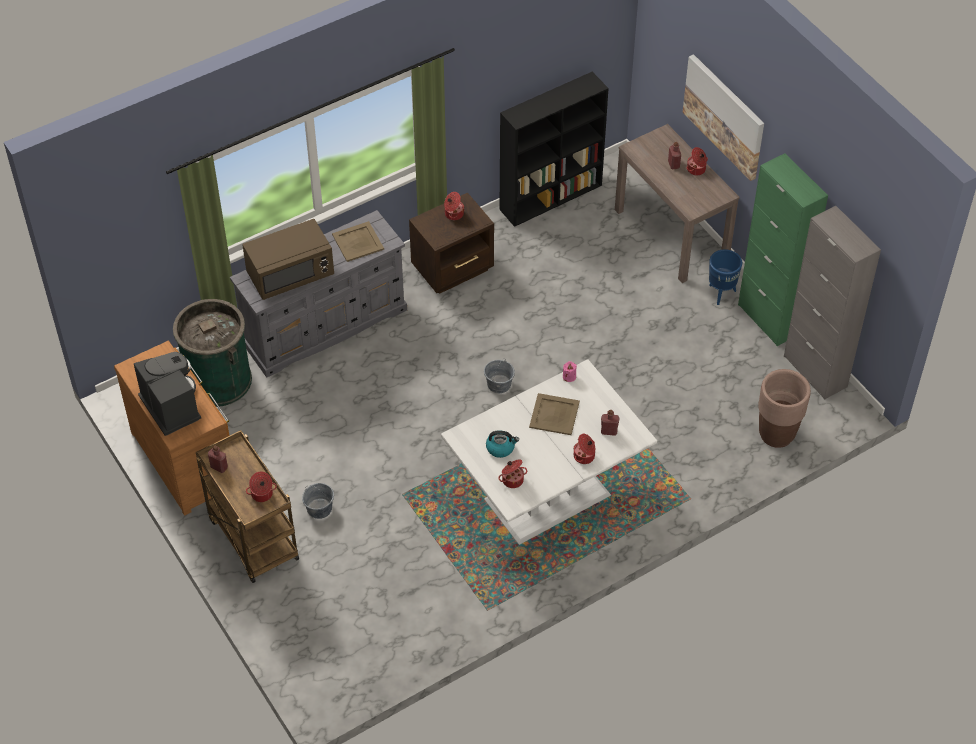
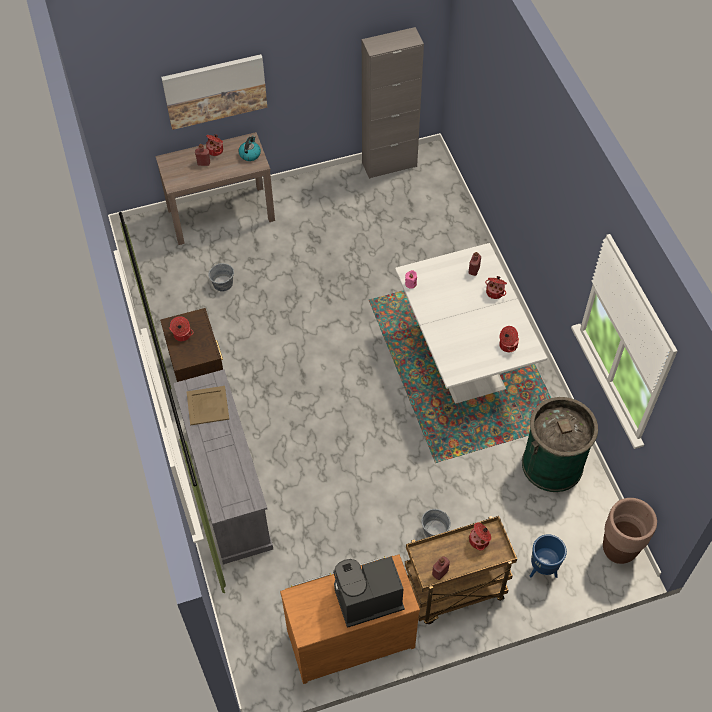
camera: 75 degrees left, 5 degrees up
green trash can [173,299,252,407] -> green trash can moved to [522,397,598,492]
brown microwave [242,219,334,300] -> none
grey bucket [484,358,515,393] -> grey bucket moved to [208,263,234,291]
kettle [486,431,519,458] -> kettle moved to [239,136,261,161]
black bookcase [500,72,609,227] -> none
beige tray [529,393,580,435] -> none
blue planter [709,249,742,305] -> blue planter moved to [530,534,567,578]
green cabinet [738,153,828,346] -> none
brown planter [758,369,811,448] -> brown planter moved to [603,498,657,564]

